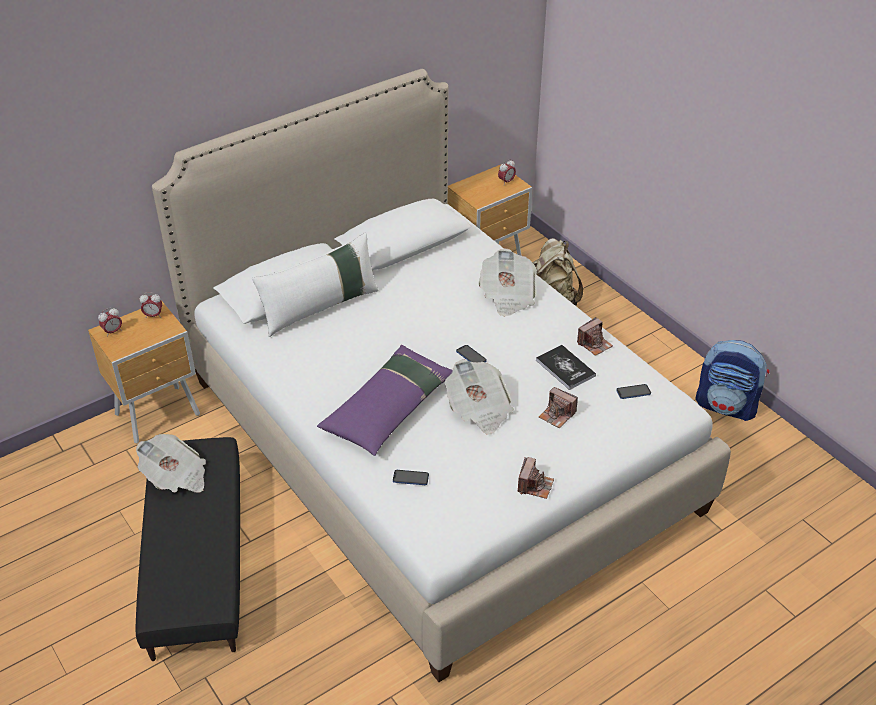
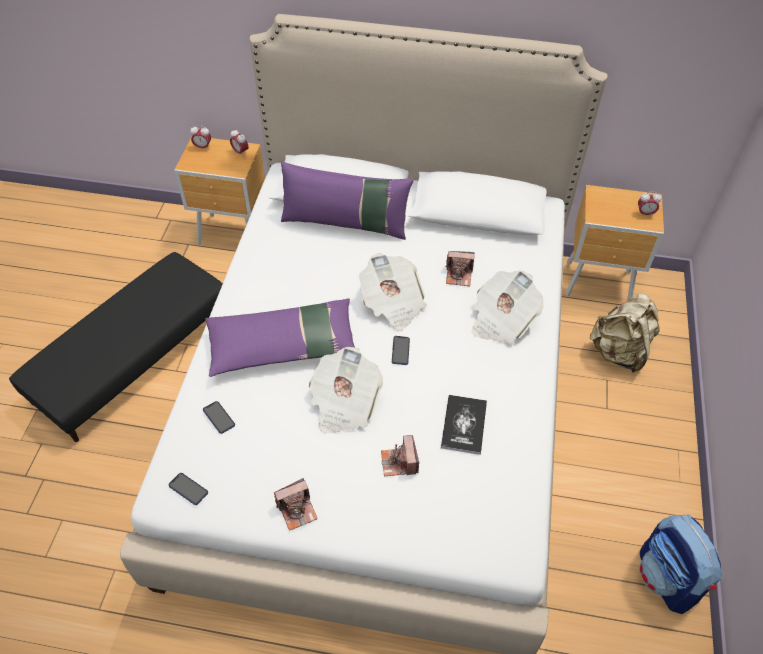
camera: 45 degrees right, 10 degrees up
newspaper [136,434,206,493] -> newspaper moved to [359,253,427,331]
white pillow [252,232,379,337] -> purple pillow [281,162,414,240]
camera [577,317,613,356] -> camera moved to [446,251,475,286]
phone [616,384,651,399] -> phone moved to [169,473,208,505]

